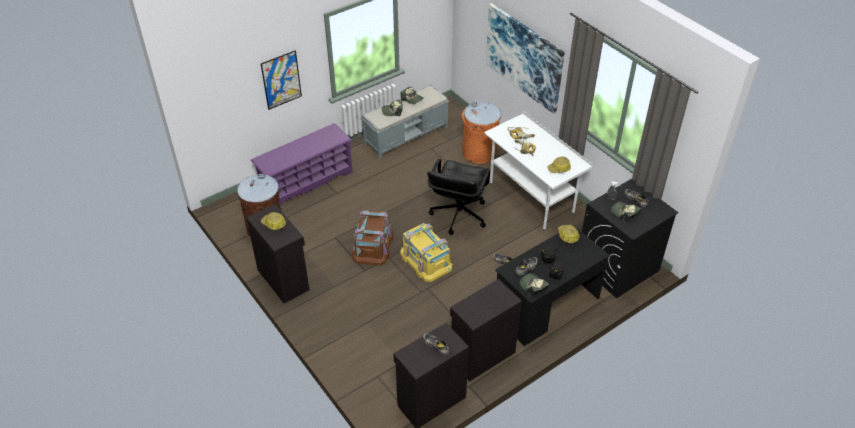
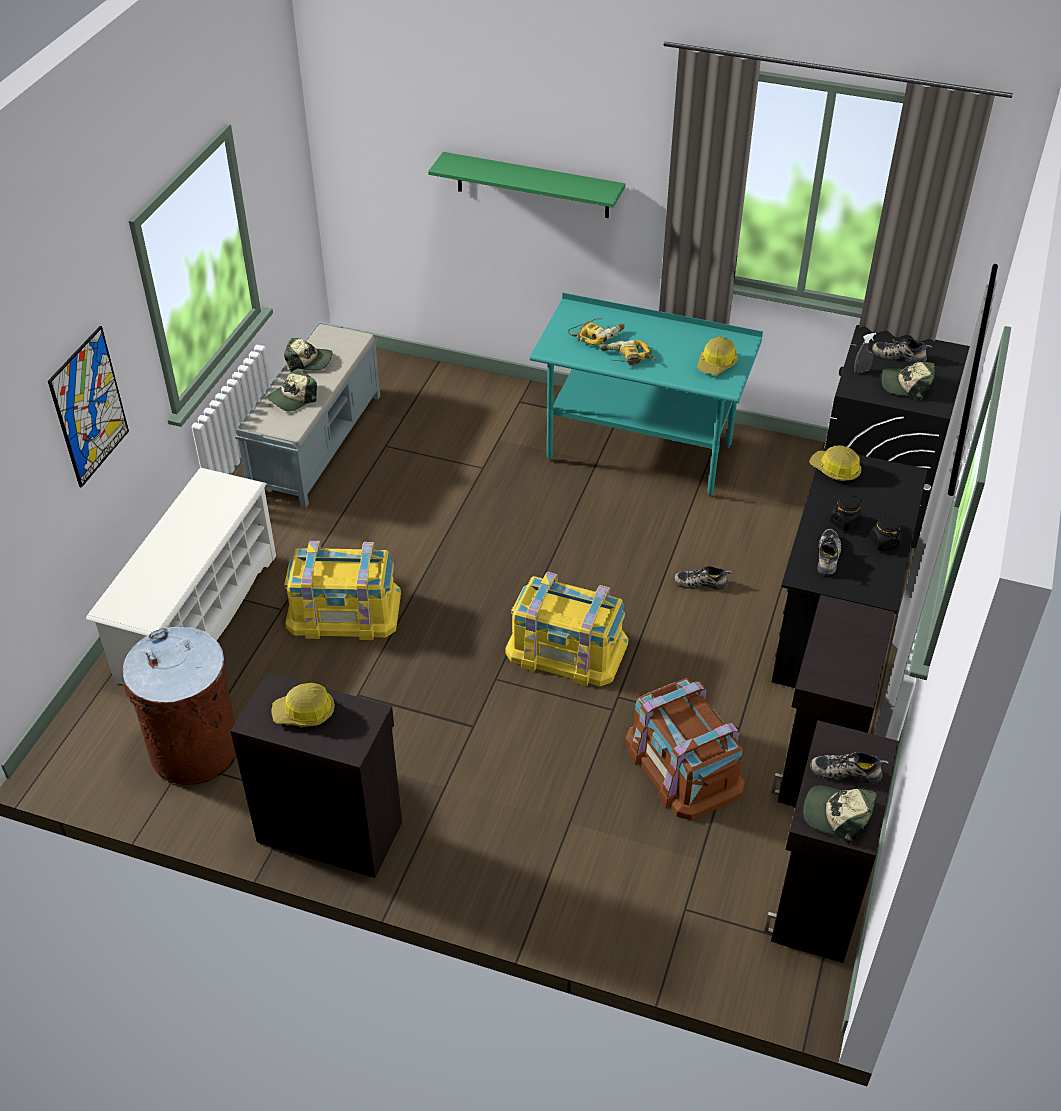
camera: 35 degrees left, 0 degrees up
purple shoe rack [251,123,353,205] -> white shoe rack [86,468,276,685]
brown storage box [352,210,394,266] -> brown storage box moved to [625,678,745,820]
black office chair [427,159,490,235] -> none
orange trash can [461,102,501,164] -> none
white desk [484,111,593,231] -> turquoise desk [530,293,763,497]
picture [486,3,565,114] -> green shelf [428,152,625,218]
cap [520,274,550,297] -> cap moved to [803,786,876,844]
none -> yellow storage box [284,541,401,640]

